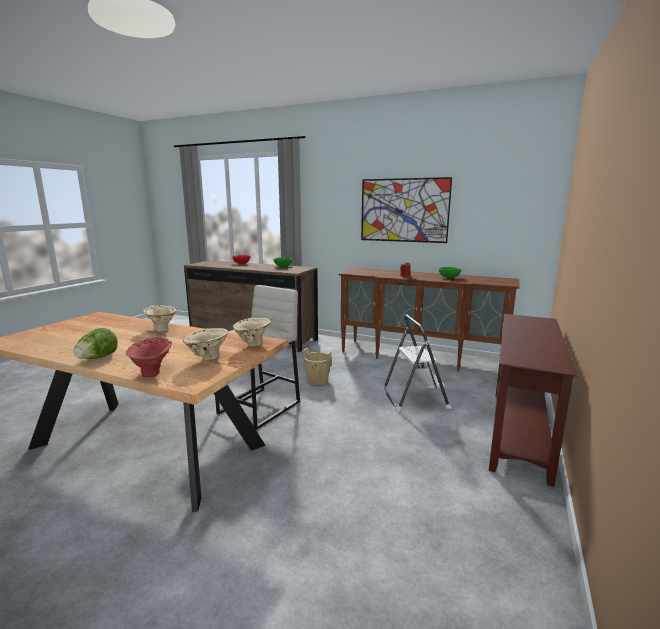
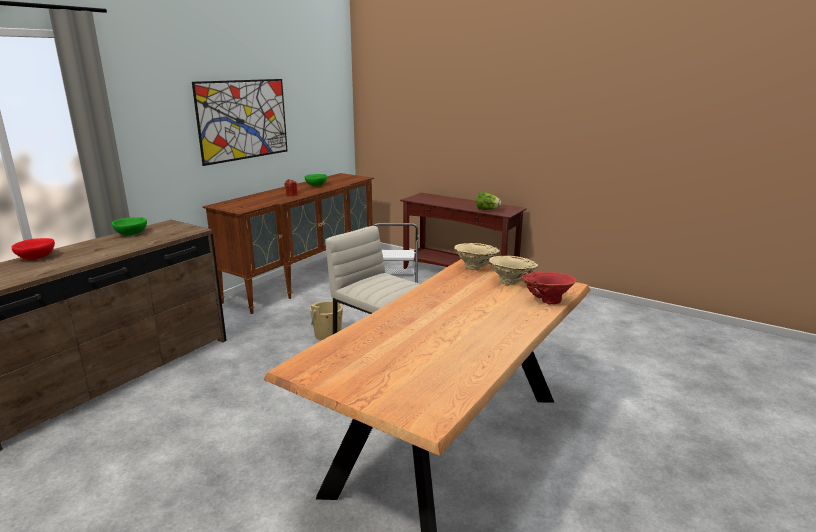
camera: 80 degrees left, 5 degrees up
lettuce [73,328,118,359] -> lettuce moved to [476,192,501,210]
beige vase [143,305,176,332] -> none

